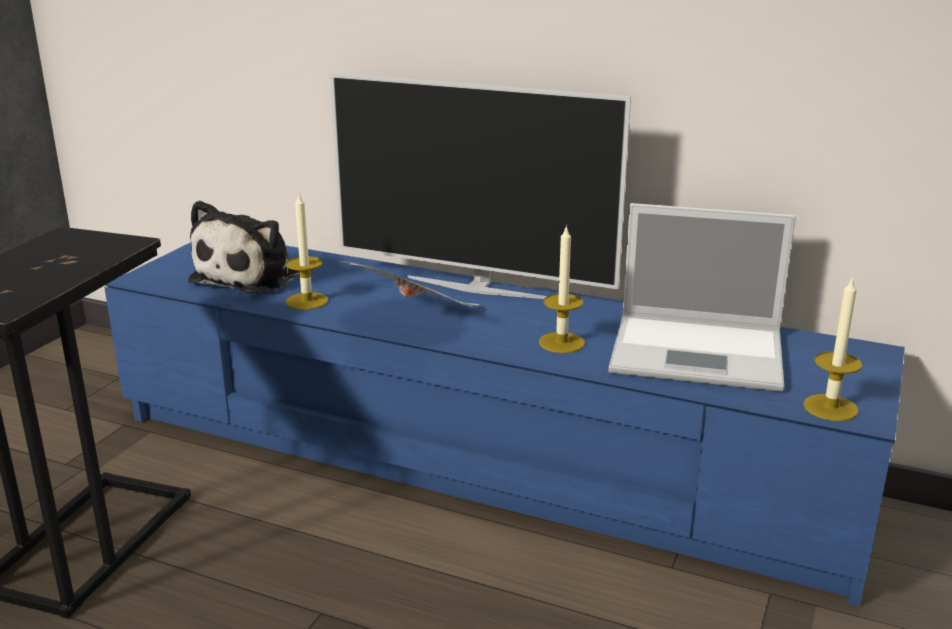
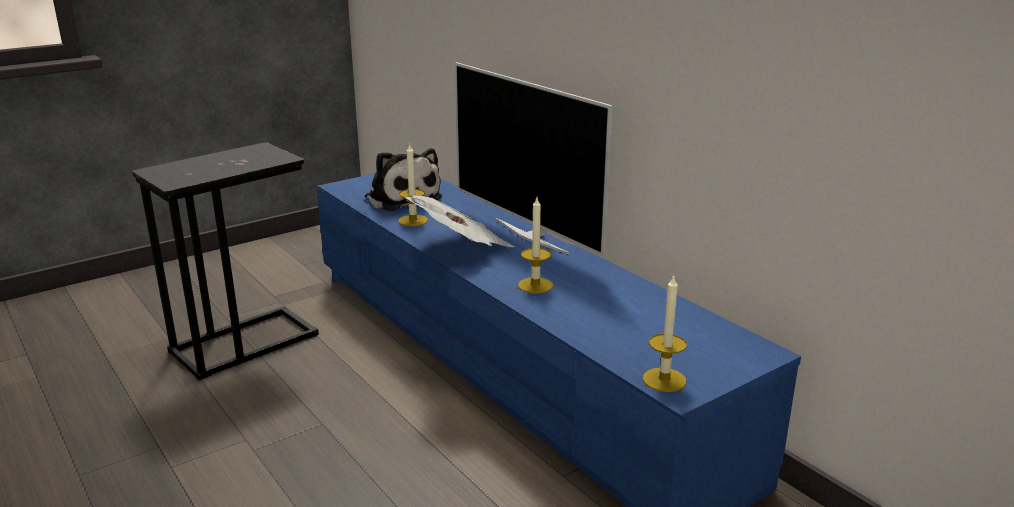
camera: 30 degrees right, 0 degrees up
plush toy [188,200,300,294] -> plush toy turned 90 degrees counterclockwise [365,148,442,211]
laptop [609,203,796,392] -> none

